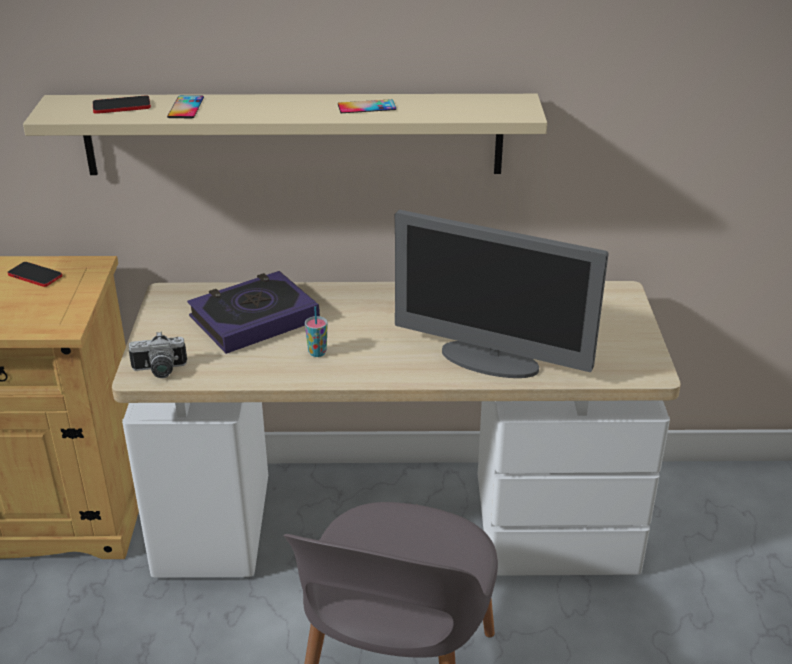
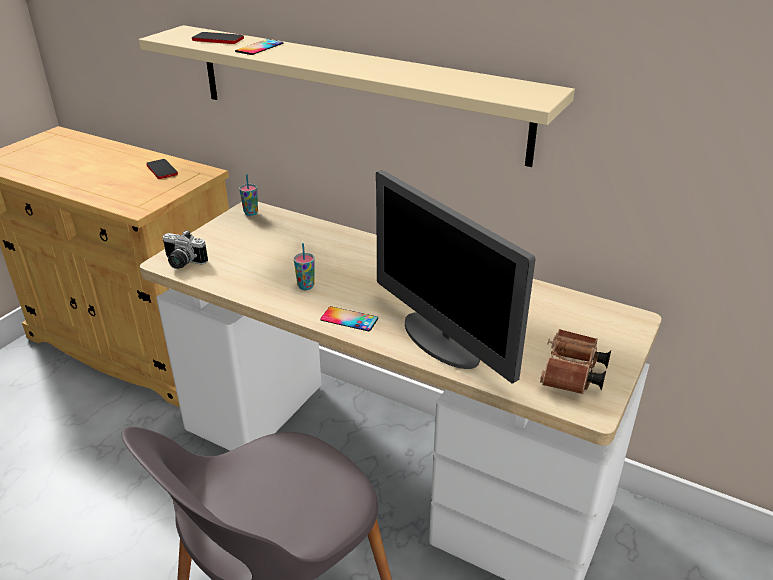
camera: 30 degrees right, 0 degrees up
book [187,271,320,354] -> none
phone [338,99,396,113] -> phone moved to [320,306,378,331]
none -> cup [239,174,258,216]
none -> brown binoculars [540,329,611,394]

